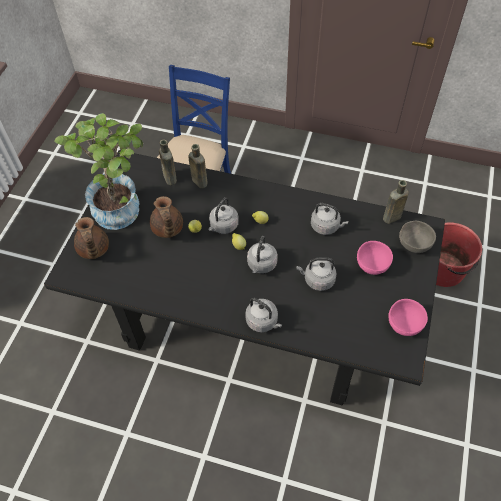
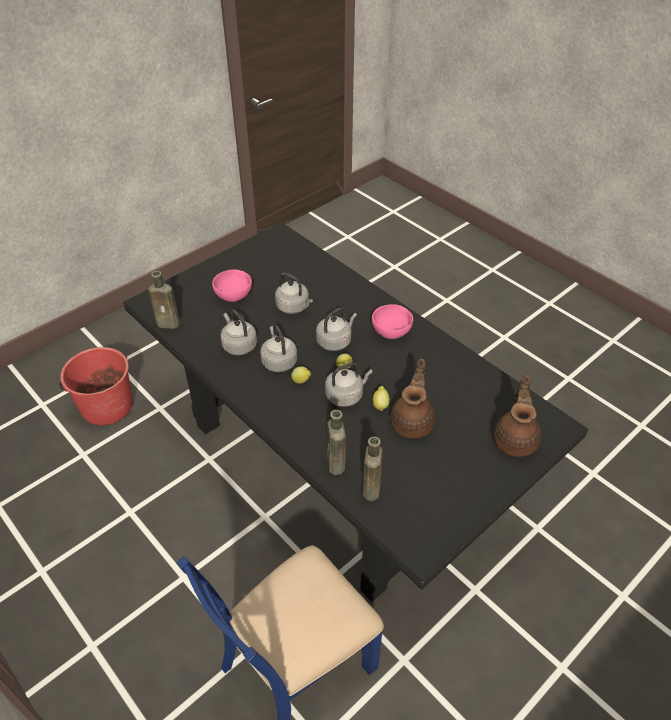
camera: 150 degrees left, 10 degrees down
potted plant [54,113,143,230] -> none
grey kettle [245,298,282,332] -> grey kettle moved to [260,325,297,372]
pink bowl [388,299,428,336] -> pink bowl moved to [372,304,413,339]
grey bowl [399,221,436,253] -> none

